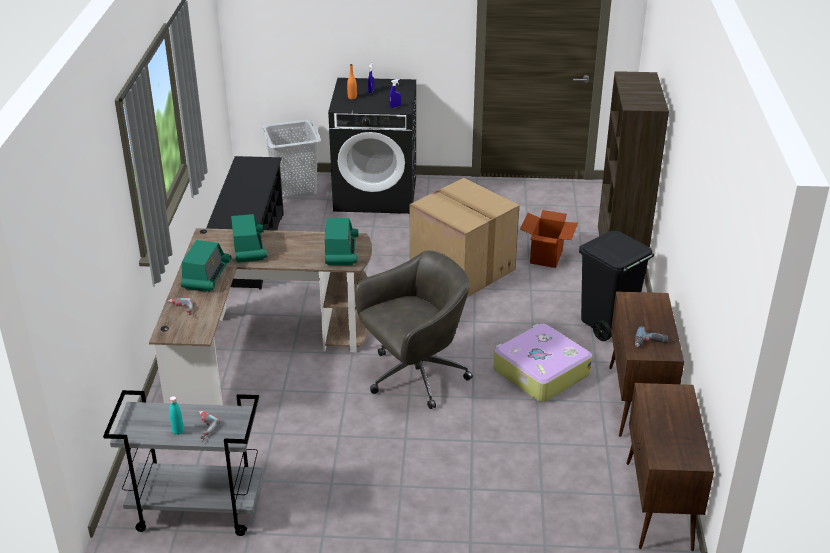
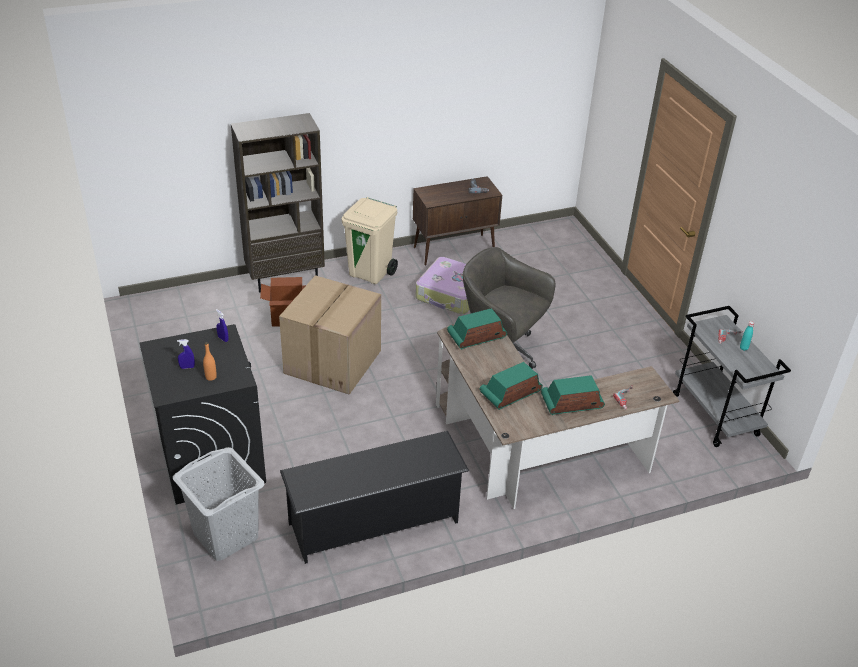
camera: 115 degrees left, 5 degrees up
black trash can [579,231,654,341] -> beige trash can [342,197,398,284]
brown cabinet [626,383,714,551] -> none

